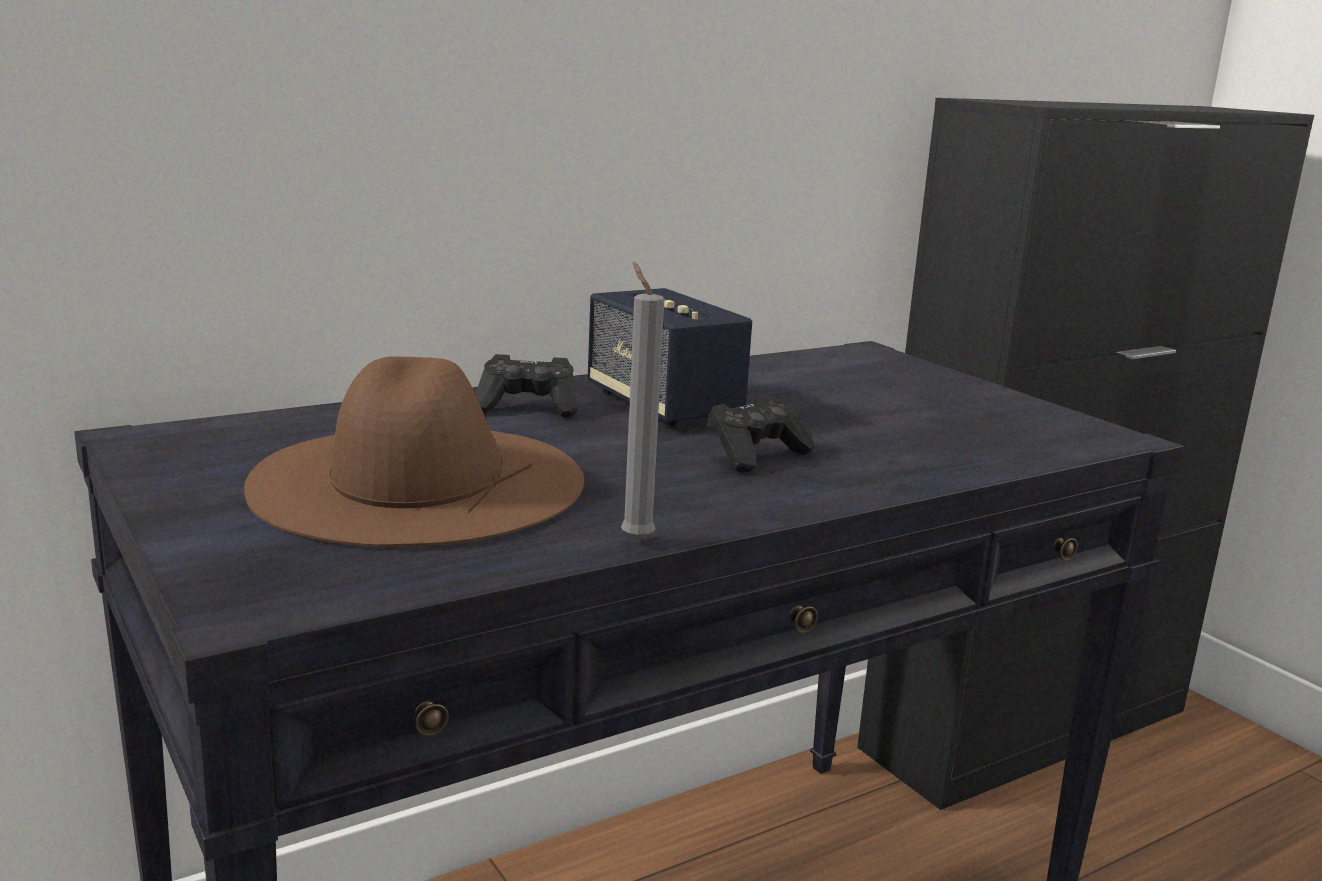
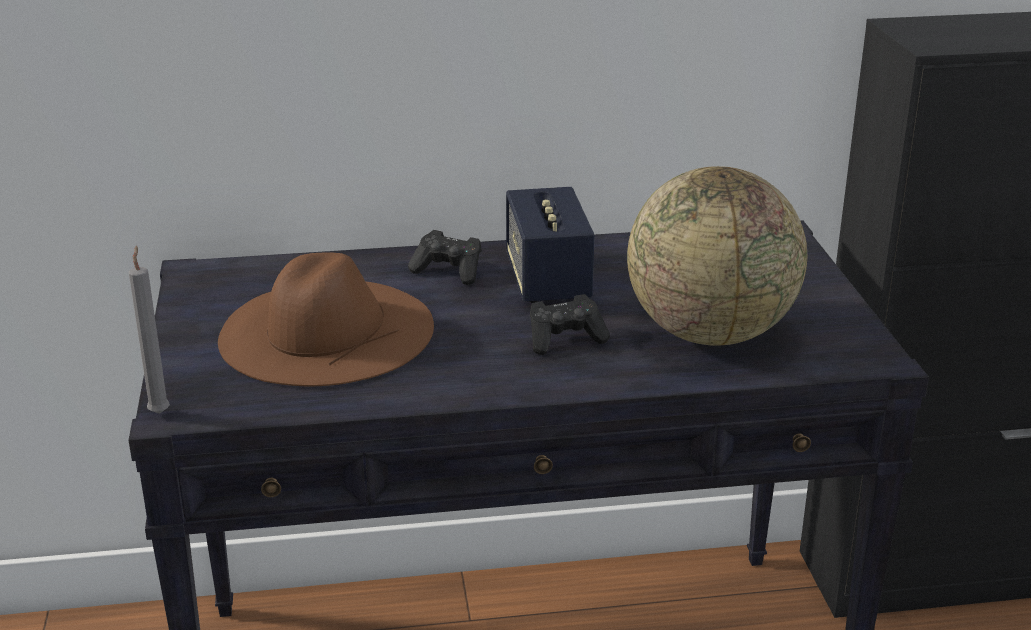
camera: 25 degrees right, 10 degrees up
grey candle [621,262,664,542] -> grey candle moved to [129,245,170,414]
none -> globe [627,166,807,346]

